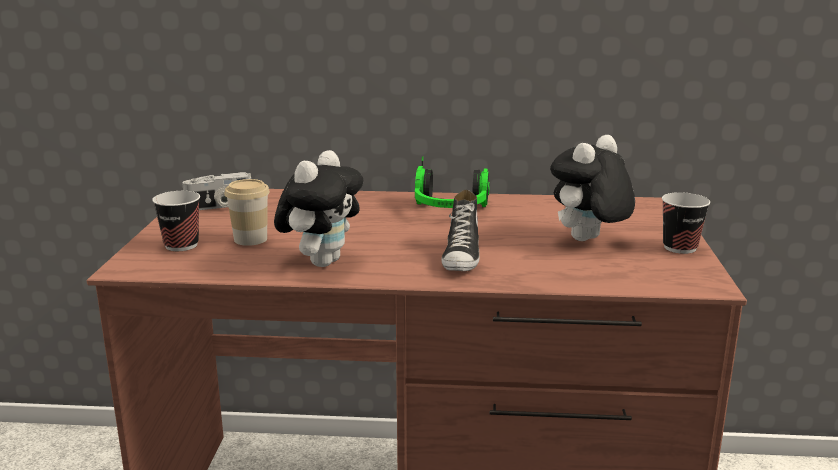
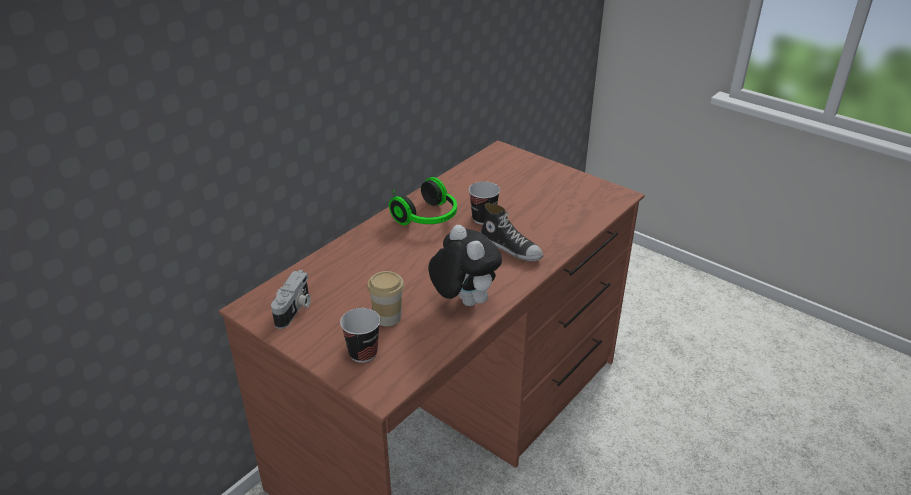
camera: 55 degrees left, 15 degrees up
plush toy [550,135,635,241] -> none
cup [662,192,710,254] -> cup moved to [469,181,500,225]

